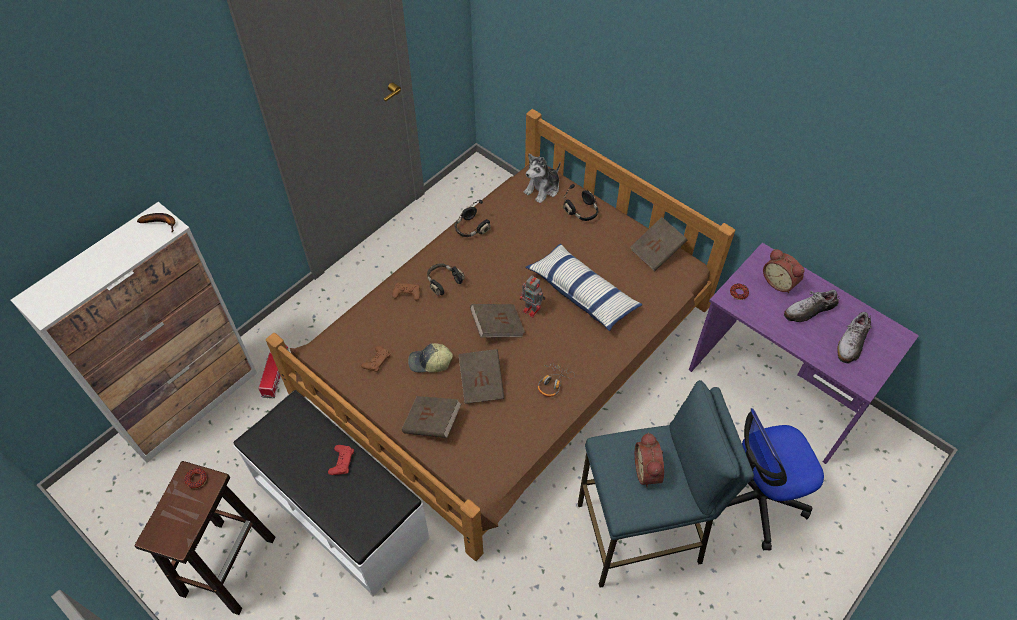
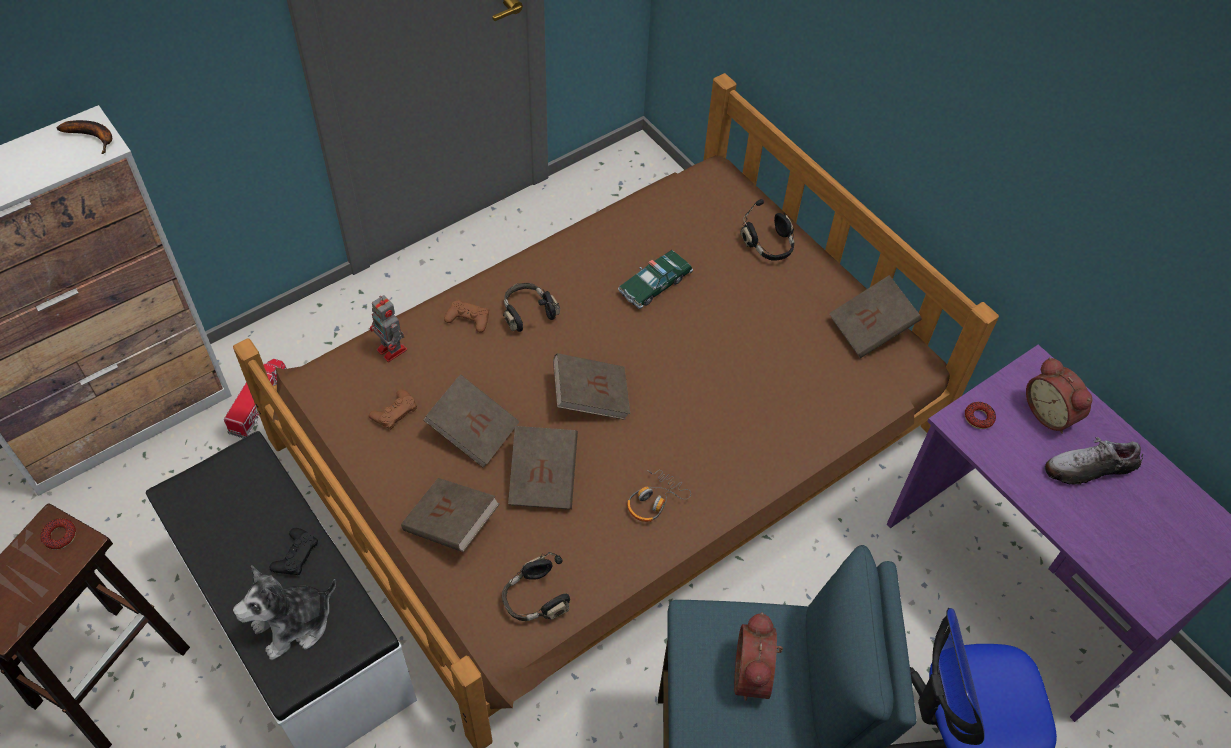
camera: 10 degrees right, 0 degrees up
red game controller [328,445,354,475] -> black game controller [270,528,318,575]
cap [408,343,453,373] -> brown book [423,374,520,468]
black headphones [454,200,491,237] -> black headphones moved to [502,552,570,621]
toy robot [520,276,546,317] -> toy robot moved to [370,295,407,362]
plush toy [524,154,561,203] -> plush toy moved to [233,566,336,660]
pillow [525,244,642,331] -> none
shoe [837,312,872,364] -> none
none -> toy car [618,250,693,309]

